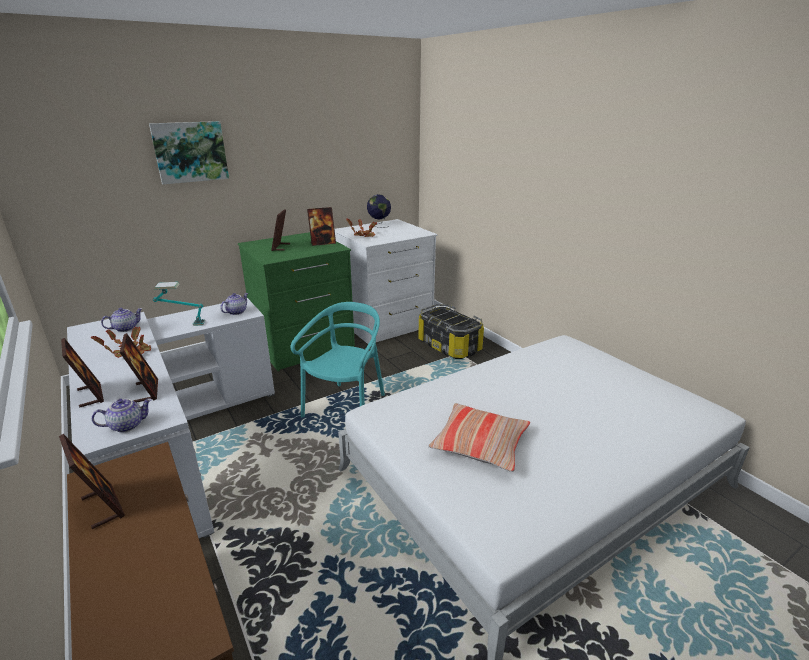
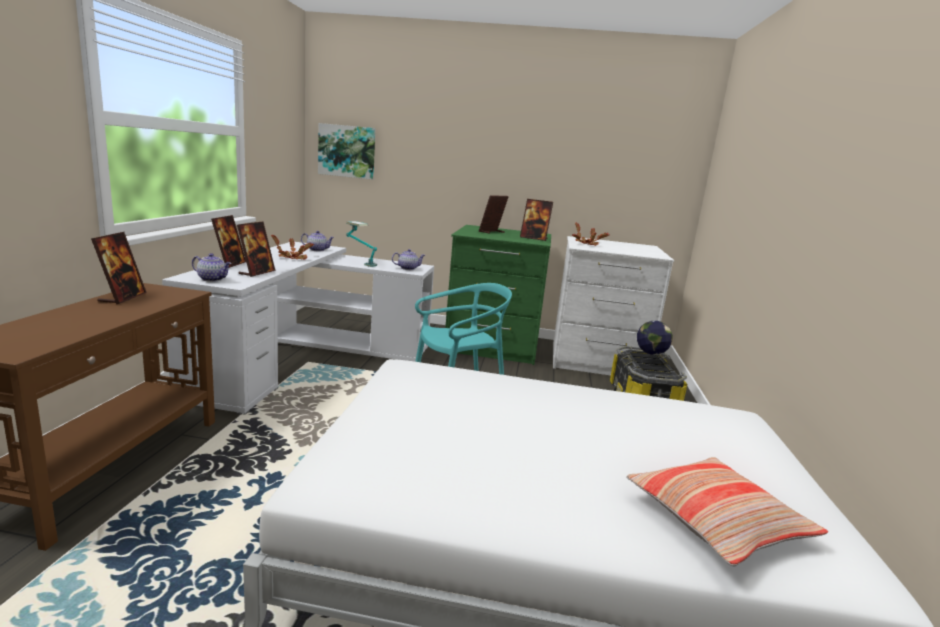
camera: 40 degrees right, 10 degrees down
picture [149,121,229,184] -> picture moved to [318,123,375,179]
globe [367,194,391,228] -> globe moved to [637,321,673,368]
pillow [428,403,530,472] -> pillow moved to [626,457,828,566]

